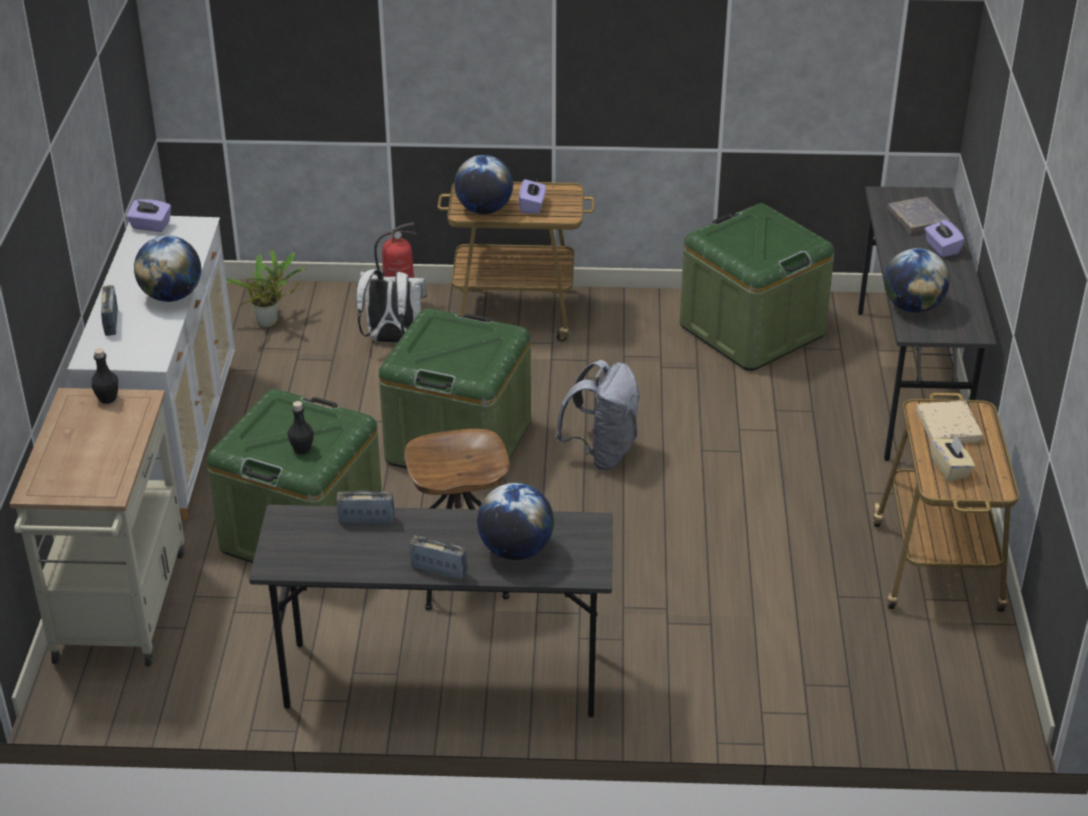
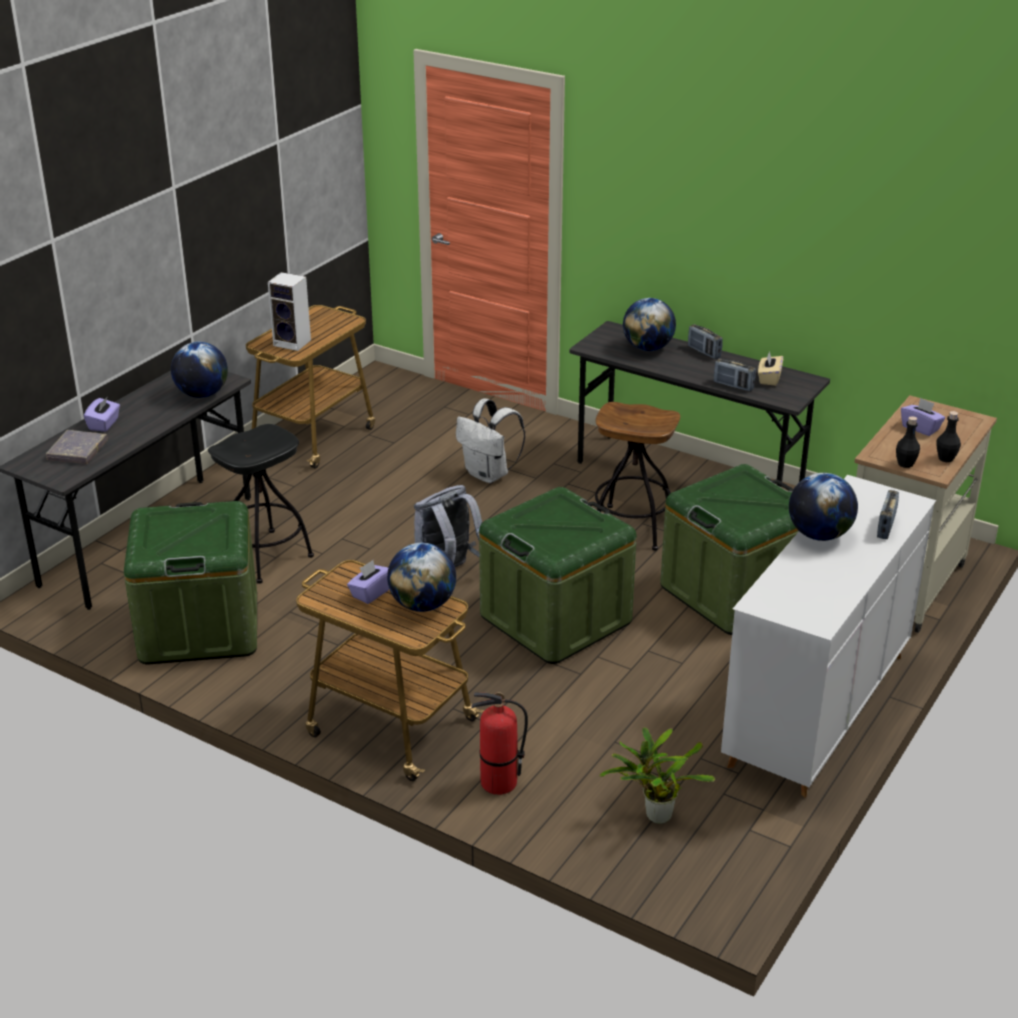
camera: 150 degrees left, 5 degrees down
purple tissue box [126,199,171,232] -> purple tissue box moved to [901,398,945,436]
black bottle [287,401,314,454] -> black bottle moved to [936,411,961,462]
white backpack [356,269,427,343] -> white backpack moved to [456,398,525,483]
beige book [916,400,983,443] -> speaker [268,272,311,351]
beige tissue box [931,436,975,481] -> beige tissue box moved to [758,351,783,386]
none -> black stool [208,424,314,584]

